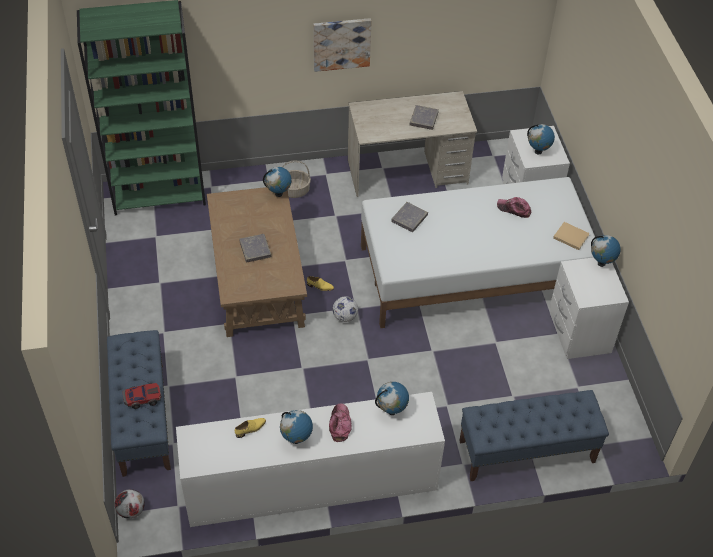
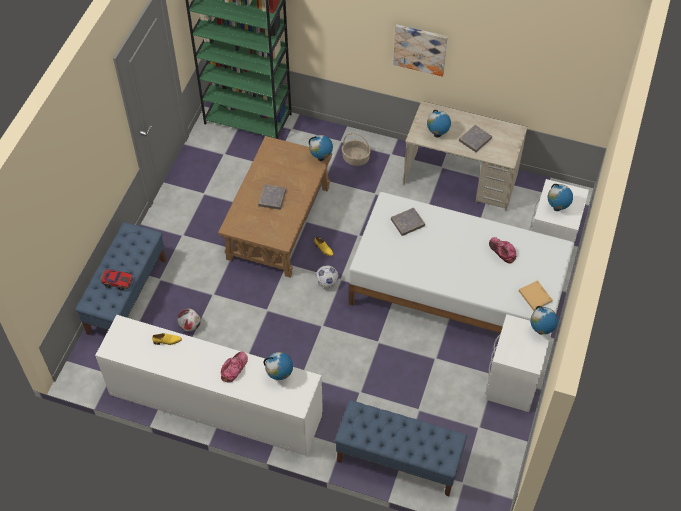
camera: 30 degrees right, 5 degrees up
football [115,489,145,519] -> football moved to [177,309,201,332]
globe [280,410,313,444] -> globe moved to [427,110,451,137]

